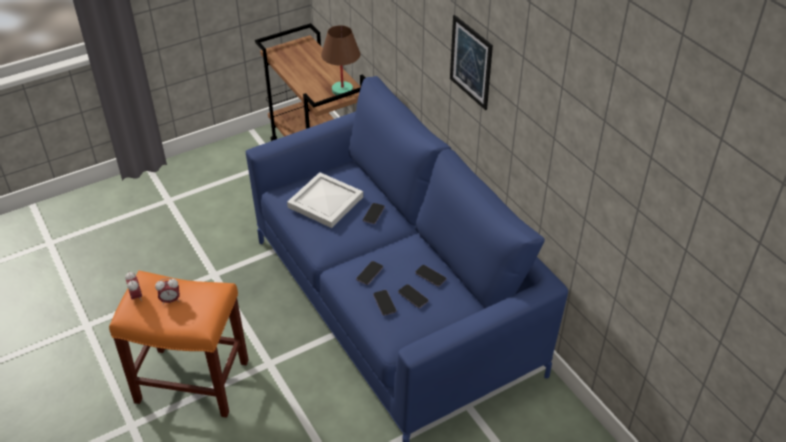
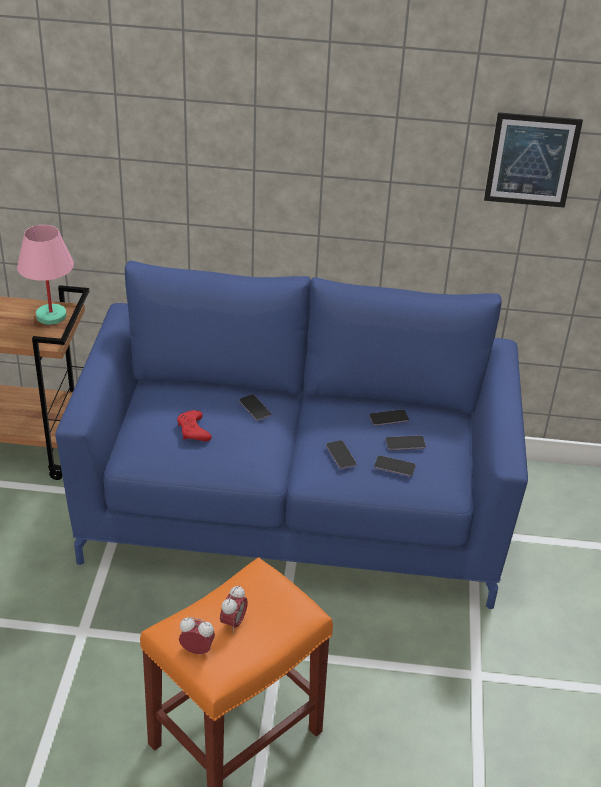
camera: 55 degrees left, 5 degrees down
white tray [287,172,363,228] -> red game controller [177,410,212,441]
brown table lamp [321,25,360,95] -> pink table lamp [17,225,74,325]
picture [450,15,493,110] -> picture moved to [484,112,583,208]

